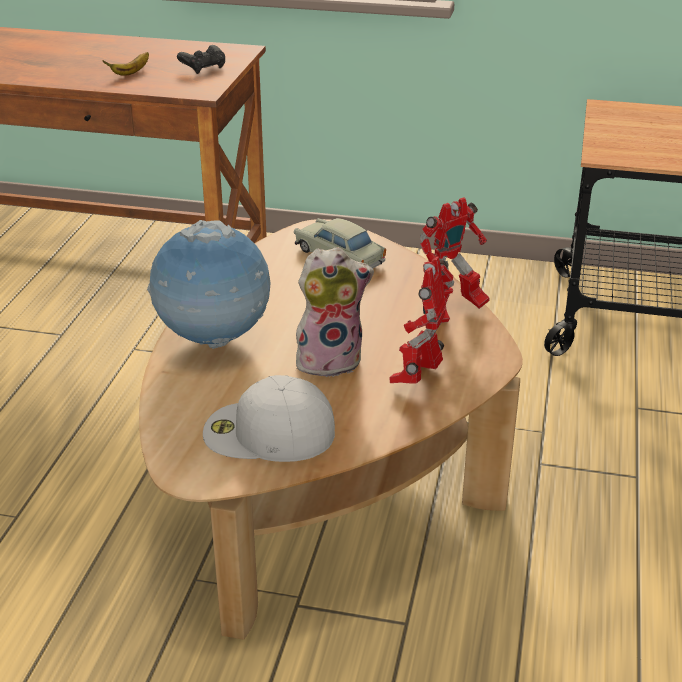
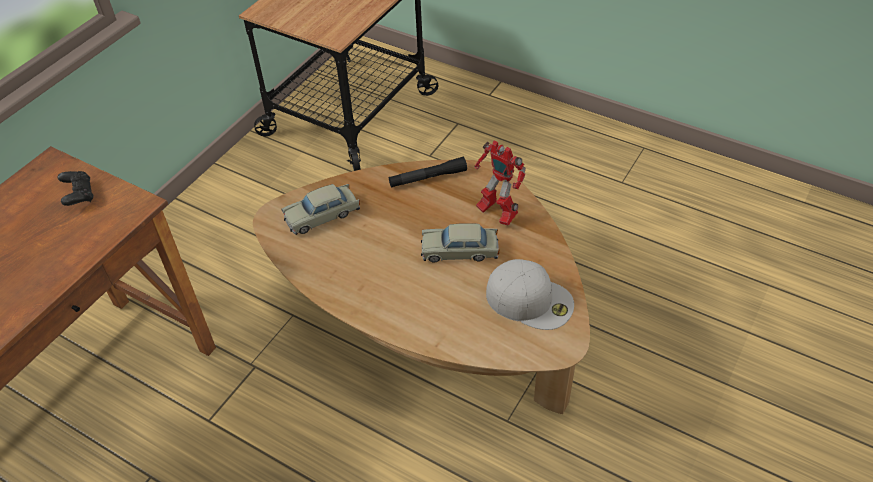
camera: 70 degrees left, 15 degrees up
banana [102,52,149,76] -> none
globe [147,220,271,349] -> none
white cap [203,375,335,462] -> white cap turned 90 degrees counterclockwise [486,259,574,330]
plush toy [296,247,374,379] -> beige toy car [421,223,499,263]
toy robot [420,197,489,323] -> black flashlight [389,157,467,188]

